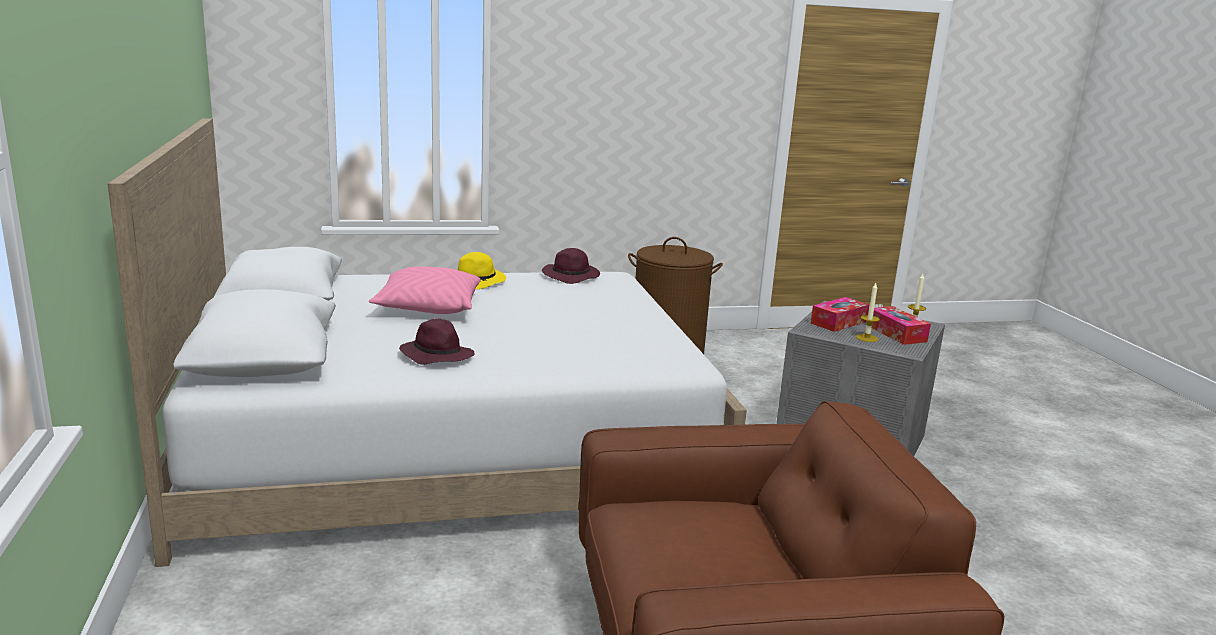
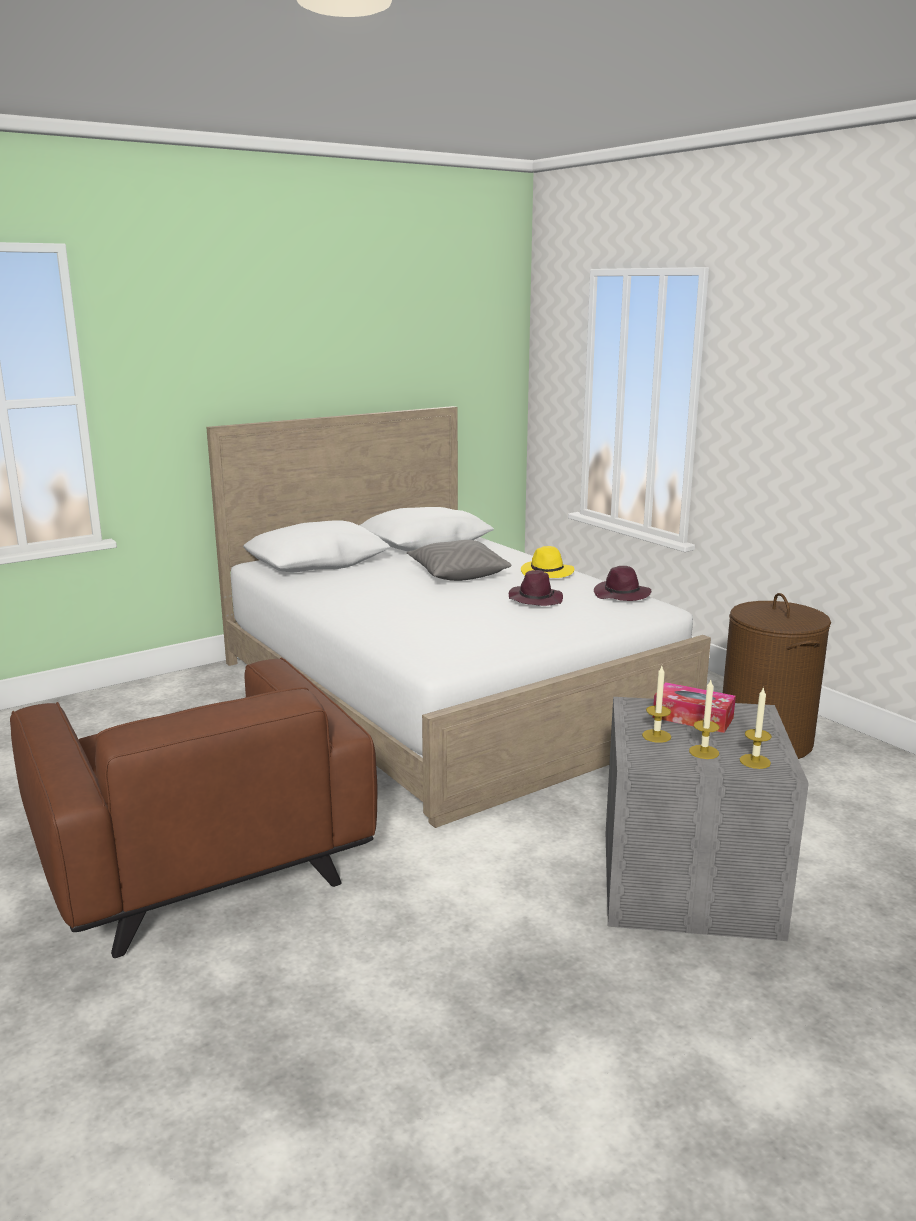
camera: 70 degrees right, 0 degrees up
pink pillow [369,266,481,314] -> grey pillow [407,540,512,581]
purple hat [399,318,475,365] -> purple hat moved to [509,570,563,606]
tissue box [872,306,931,345] -> candle [689,680,719,759]

